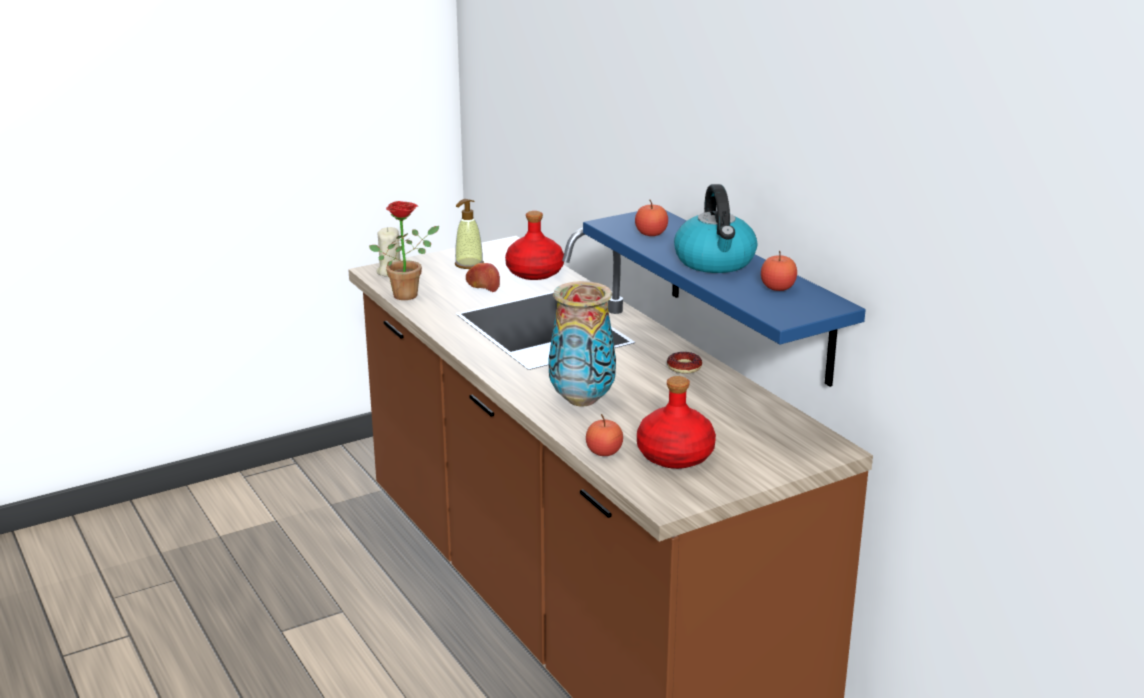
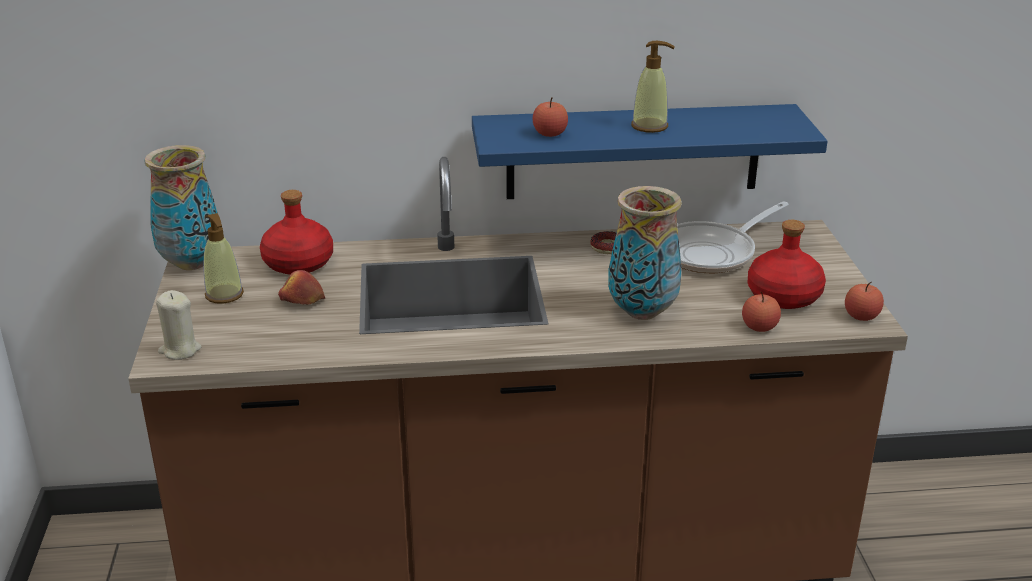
camera: 65 degrees left, 5 degrees up
potted plant [369,201,439,300] -> none
kettle [674,184,757,273] -> soap dispenser [631,41,675,133]
apple [761,251,797,291] -> apple moved to [845,282,884,321]
none -> vase [144,145,218,270]
none -> frying pan [677,201,789,273]

